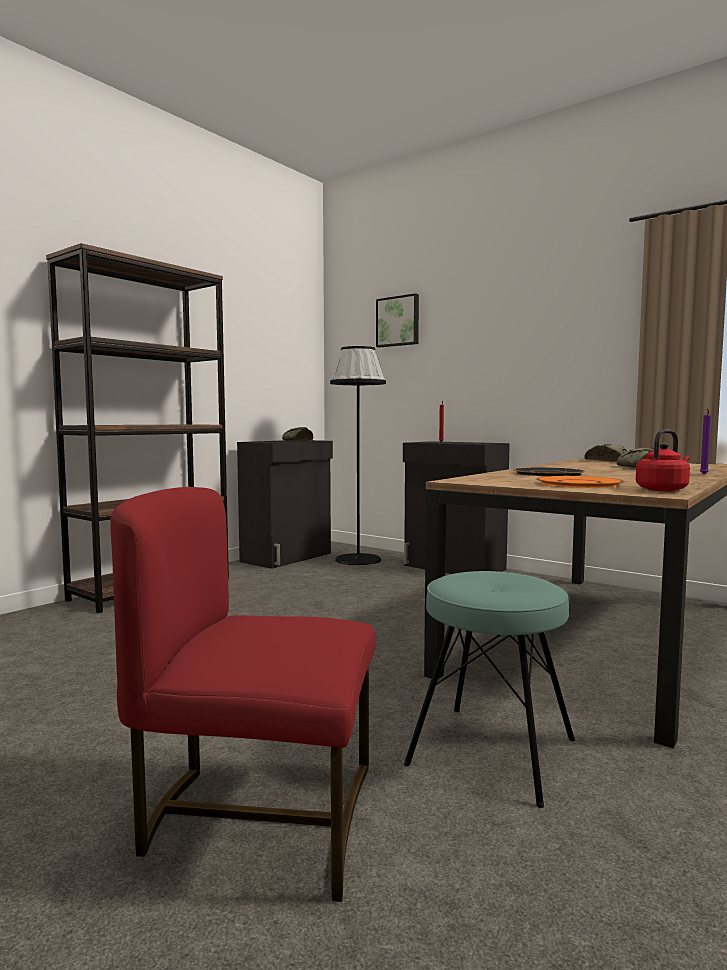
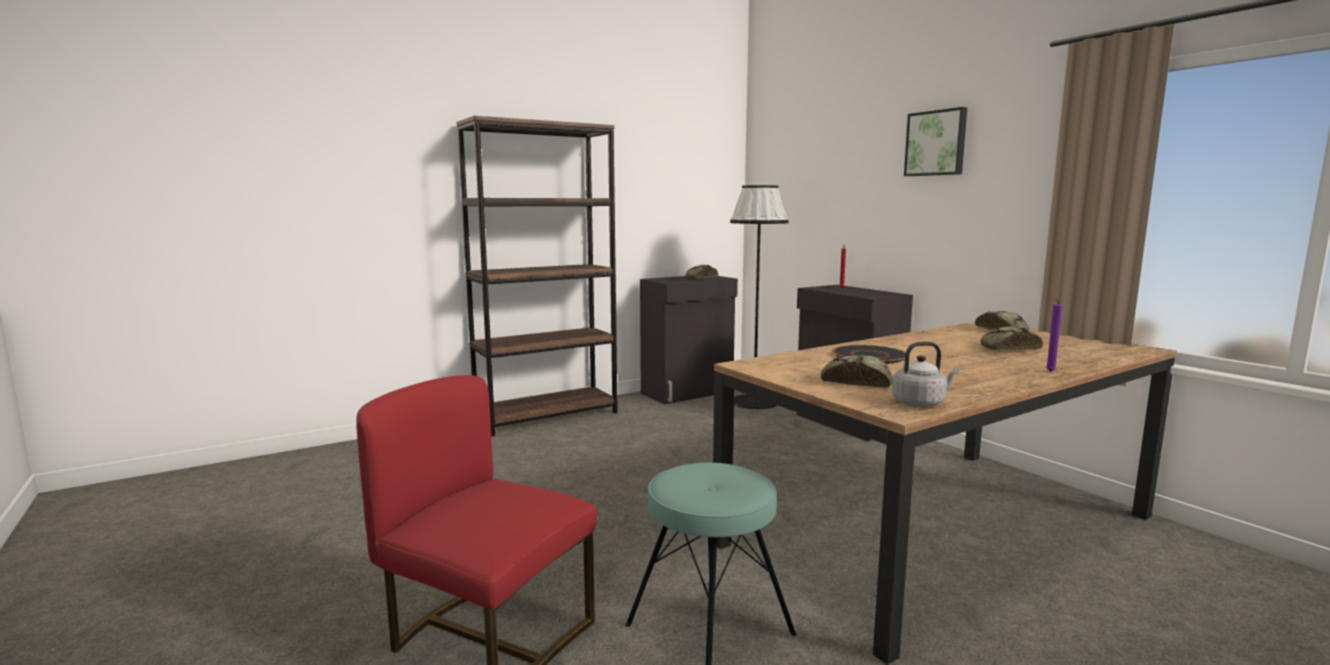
camera: 20 degrees right, 5 degrees up
picture [376,293,419,347] -> picture moved to [904,107,967,176]
orange plate [537,476,624,488] -> bread [821,355,893,388]
red kettle [636,430,690,491] -> grey kettle [892,342,960,407]

